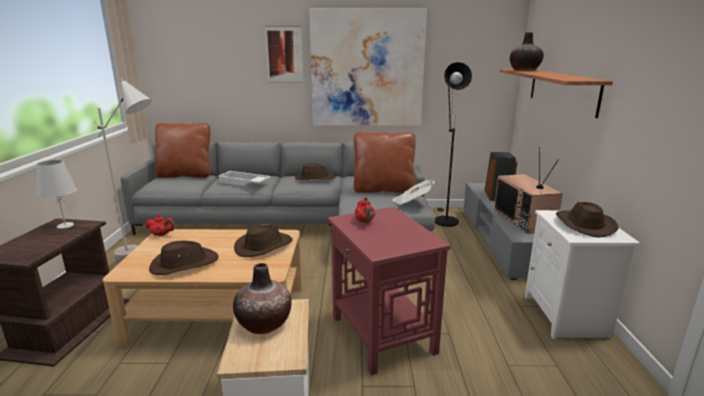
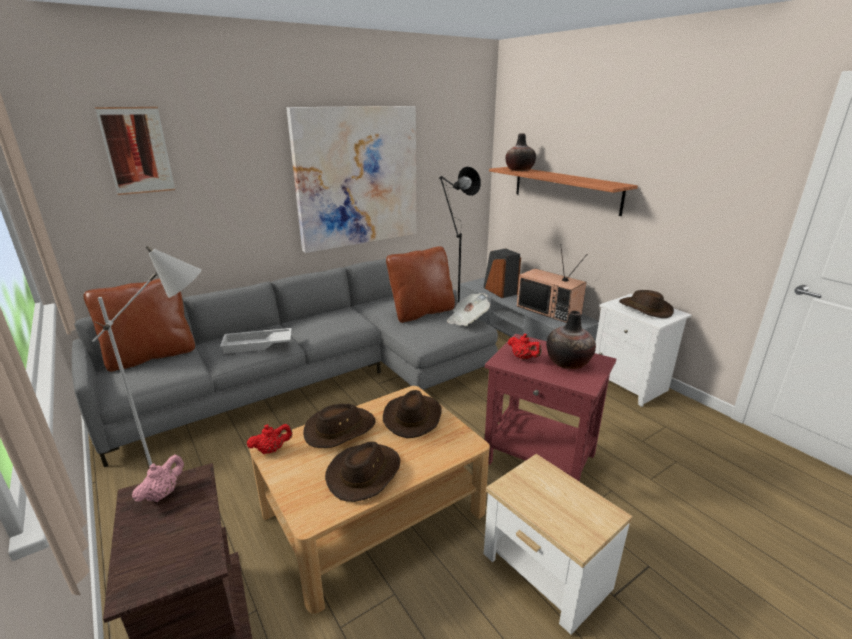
camera: 35 degrees left, 5 degrees up
white table lamp [36,160,77,229] -> pink teapot [132,455,184,502]
vase [233,263,292,334] -> vase moved to [546,311,596,369]
picture [265,26,303,82] -> picture moved to [95,107,175,195]
brown hat [295,163,336,180] -> brown hat moved to [303,404,376,448]

